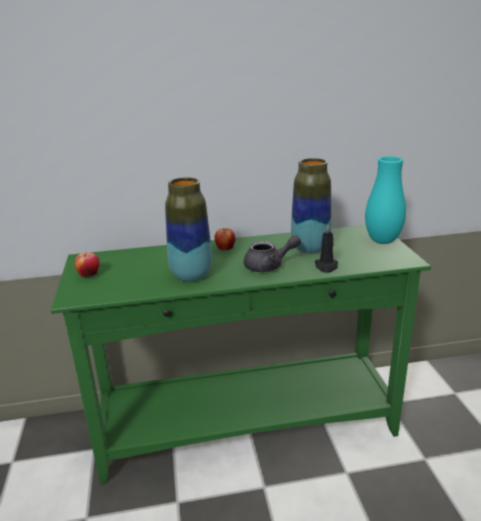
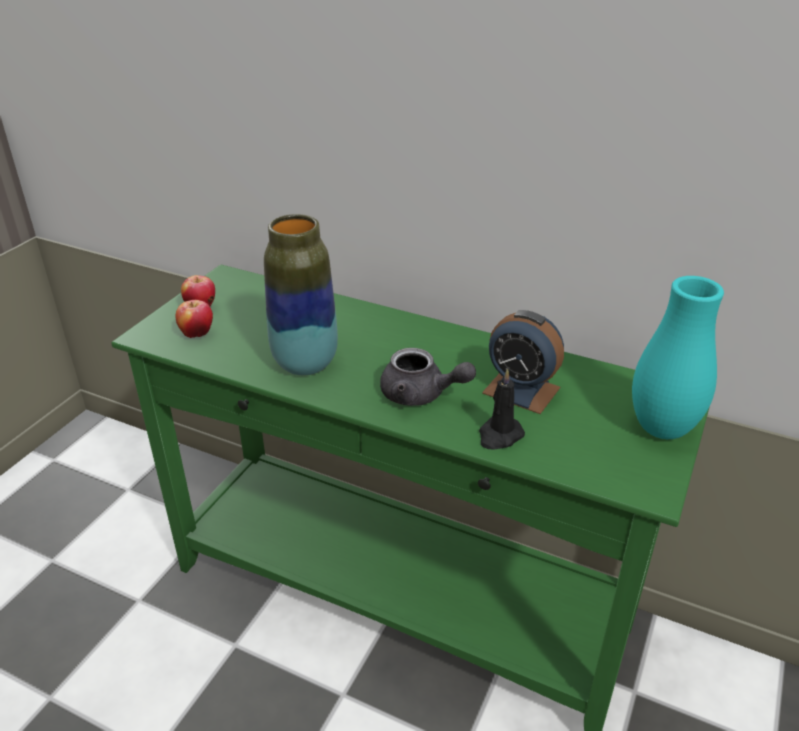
camera: 35 degrees right, 10 degrees up
apple [215,228,235,250] -> apple moved to [176,300,213,338]
vase [291,158,331,254] -> alarm clock [482,310,564,414]

